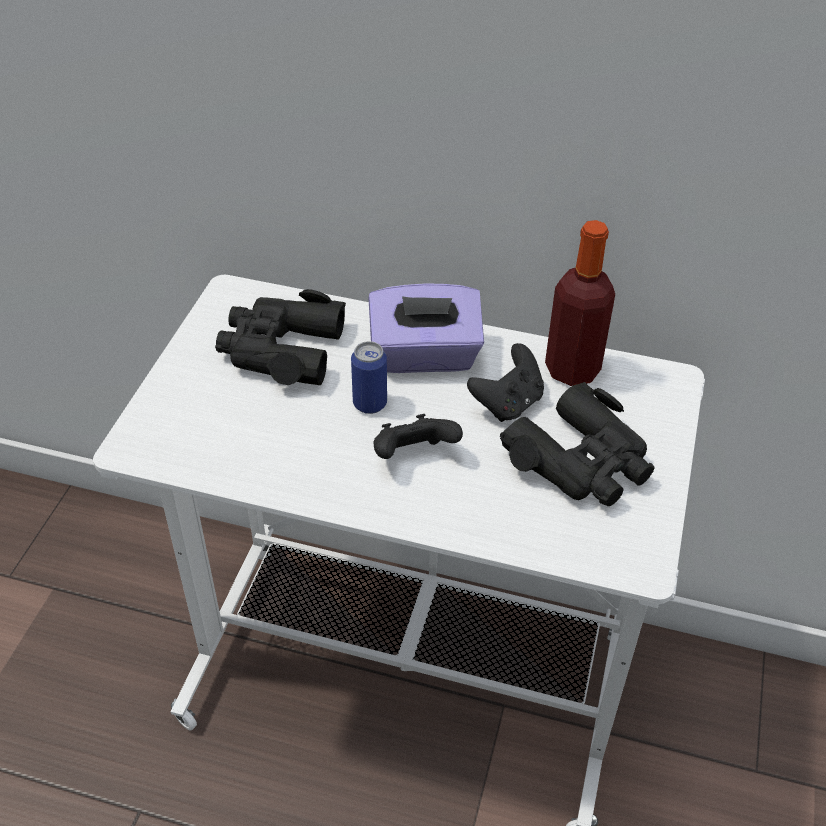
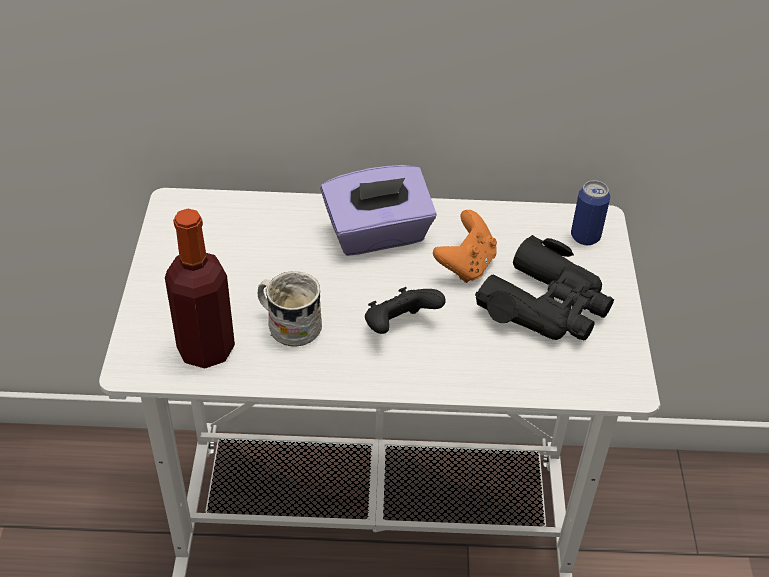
camera: 15 degrees left, 0 degrees up
black binoculars [215,289,346,385] -> none
can [351,341,387,414] -> can moved to [571,180,610,245]
black game controller [467,343,544,422] -> orange game controller [433,210,497,283]
bottle [545,220,615,386] -> bottle moved to [165,209,235,369]
none -> white mug [258,271,322,347]

